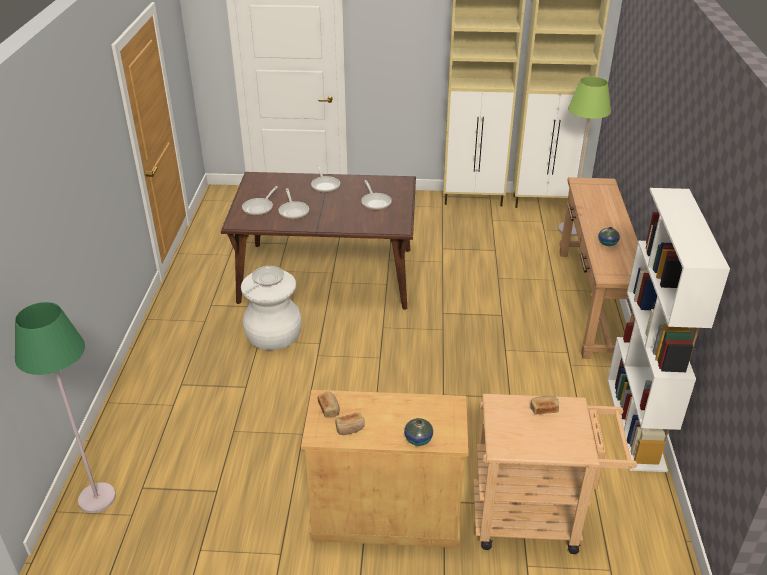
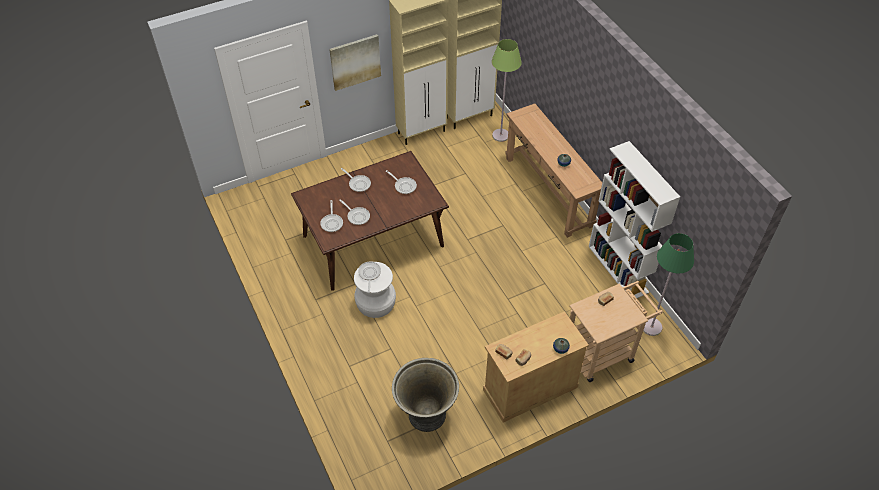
camera: 30 degrees left, 15 degrees up
green floor lamp [15,302,116,513] -> green floor lamp moved to [643,233,694,336]
none -> picture [329,34,381,91]
none -> grey planter [392,358,459,432]

